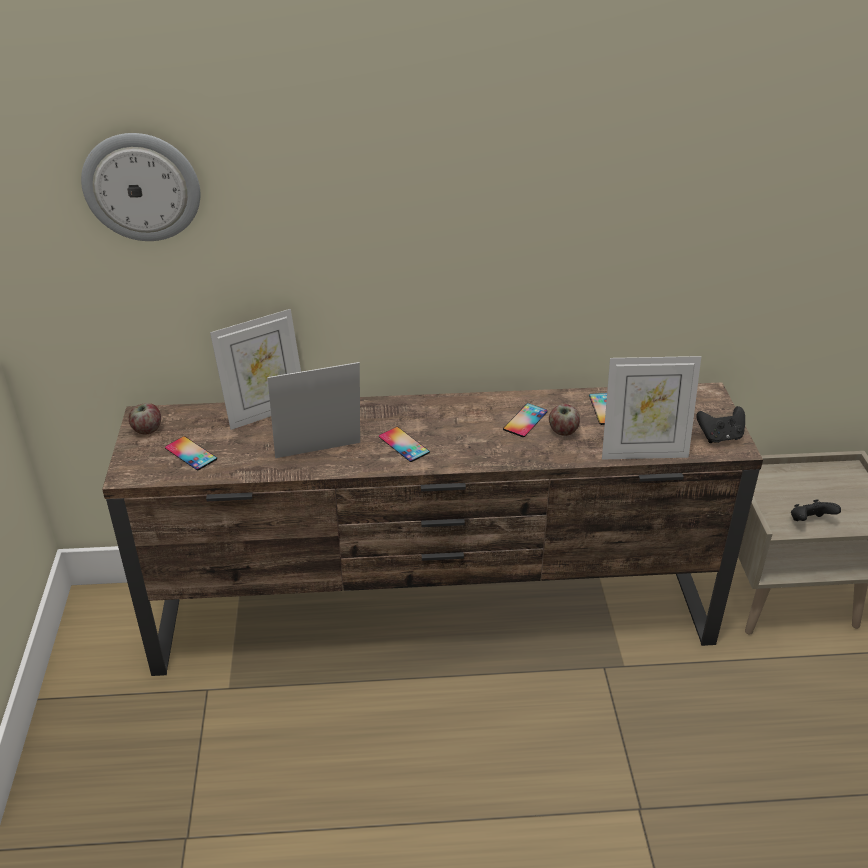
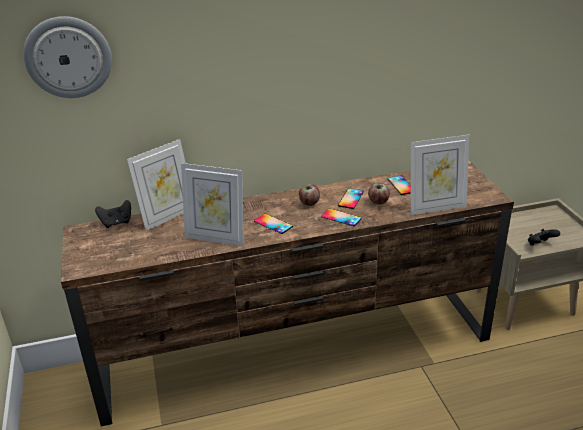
camera: 10 degrees left, 5 degrees down
apple [129,403,161,434] -> apple moved to [299,184,320,206]
phone [165,436,217,470] -> phone moved to [321,208,362,226]
picture frame [268,362,360,458] -> picture frame turned 135 degrees counterclockwise [181,163,243,246]
black game controller [696,406,745,443] -> black game controller moved to [95,200,131,228]

